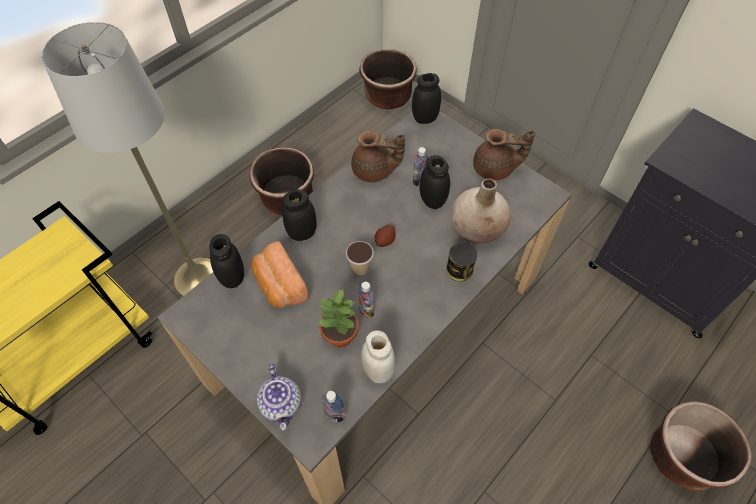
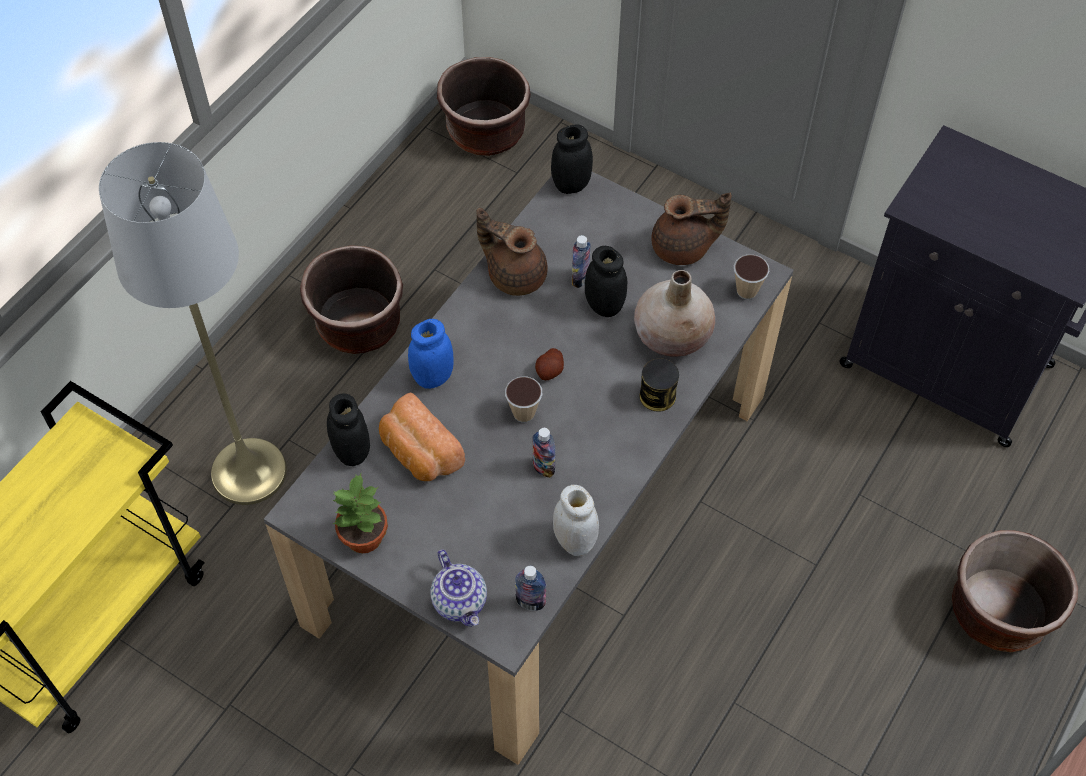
camera: 10 degrees left, 0 degrees up
black jar [282,189,317,241] -> blue jar [408,319,453,389]
potted plant [318,290,359,348] -> potted plant moved to [332,474,388,553]
brown teapot [351,131,405,182] -> brown teapot turned 150 degrees counterclockwise [476,208,548,296]
none -> cup [734,254,769,299]

